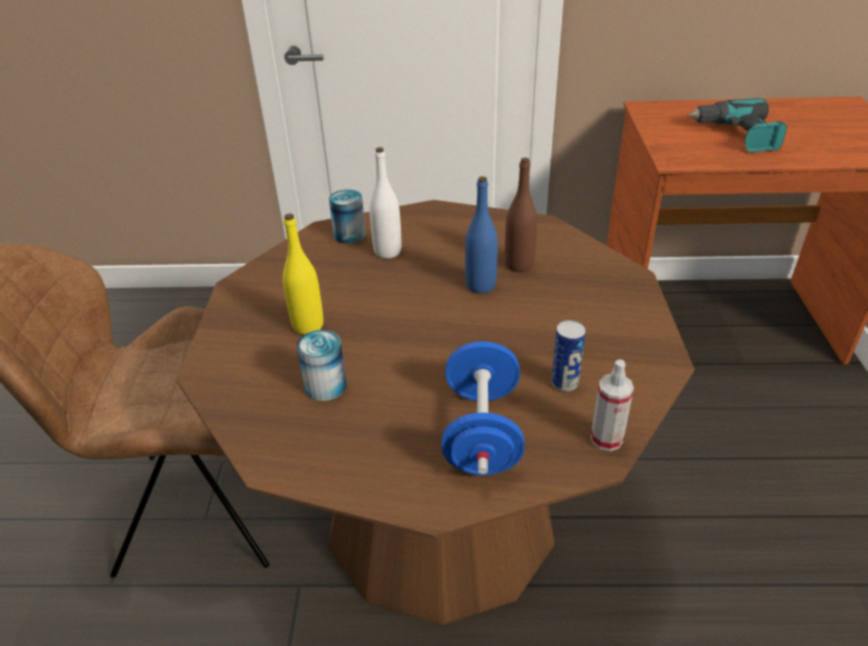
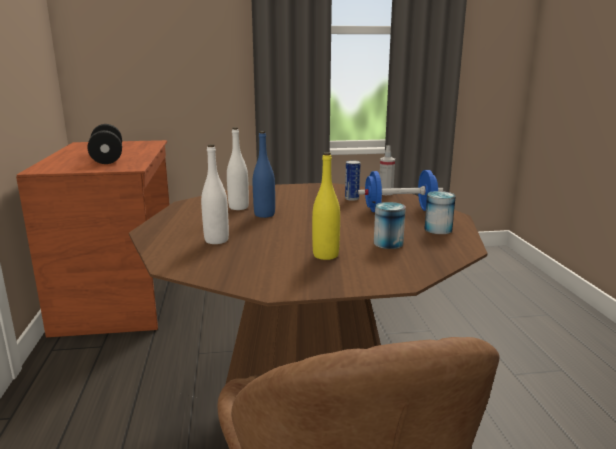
camera: 100 degrees left, 20 degrees down
can [329,189,366,244] -> can moved to [424,191,456,234]
brown bottle [505,158,537,272] -> white bottle [227,127,249,210]
power drill [688,98,787,152] -> black dumbbell [88,124,122,164]

